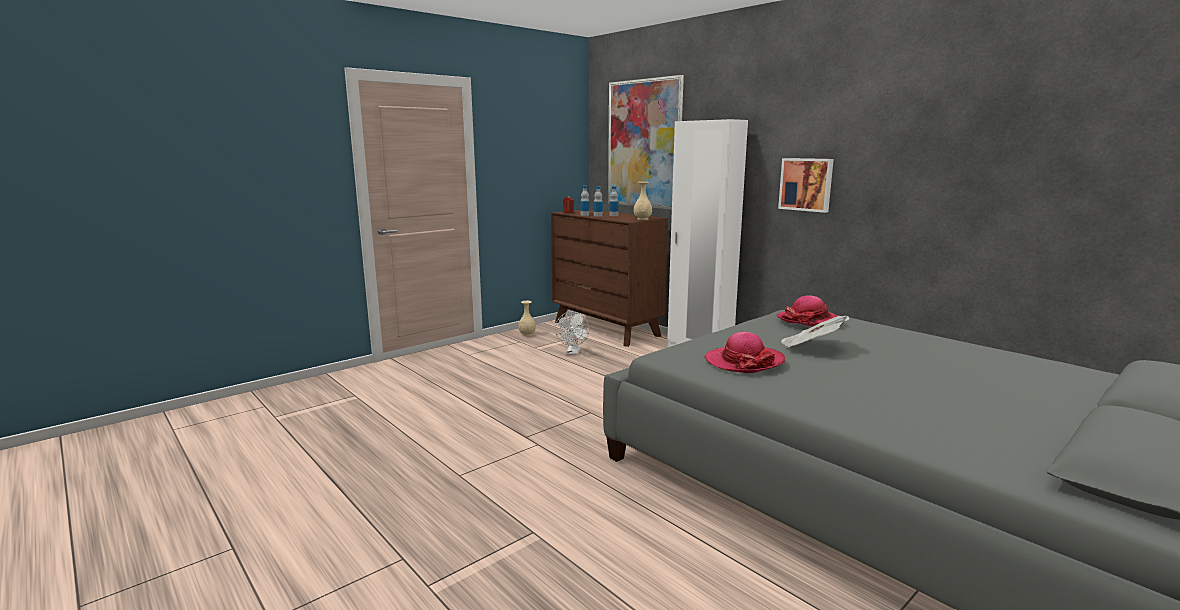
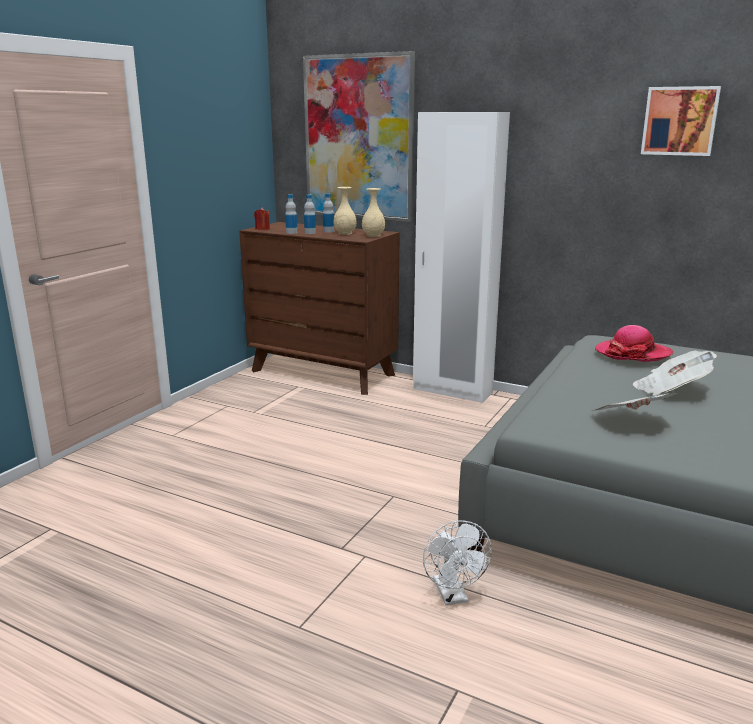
camera: 20 degrees left, 5 degrees up
beige vase [518,301,536,336] -> beige vase moved to [333,187,357,235]
white fan [555,311,589,355] -> white fan moved to [423,521,492,605]
hat [704,331,785,373] -> newspaper [593,393,678,411]
picture [778,158,834,213] -> picture moved to [641,86,721,156]

